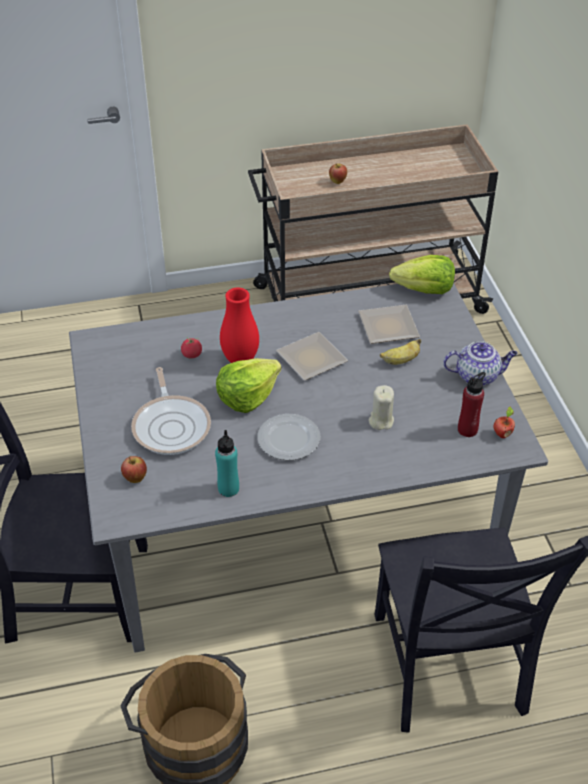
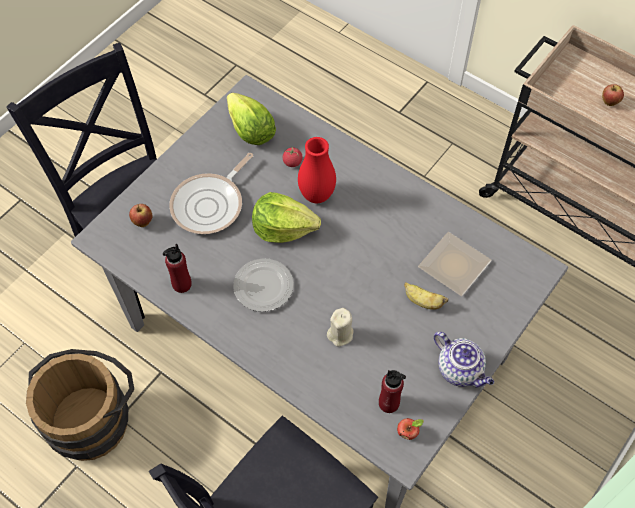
camera: 50 degrees right, 15 degrees up
turquoise bottle [215,430,239,497] -> red bottle [163,244,192,293]
plate [276,332,348,381] -> none
lettuce [389,255,455,294] -> lettuce moved to [227,93,276,145]

